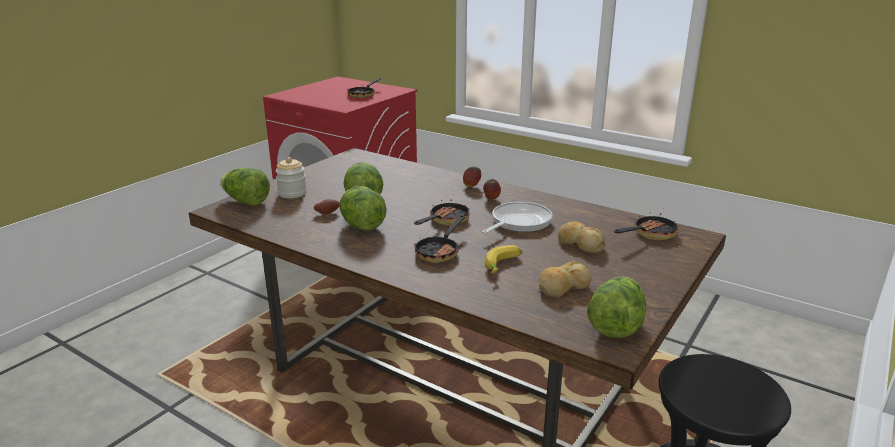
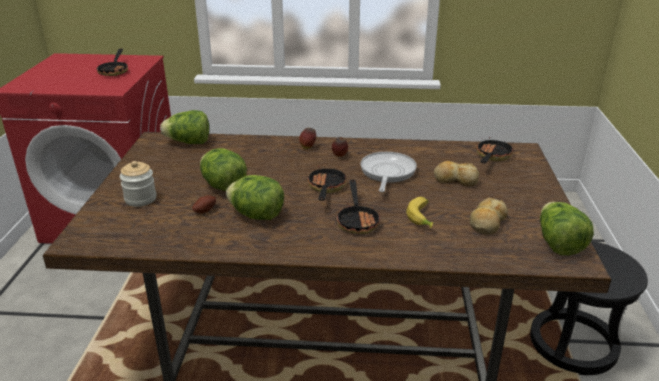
camera: 30 degrees left, 5 degrees up
lettuce [220,168,270,206] -> lettuce moved to [160,110,209,144]

